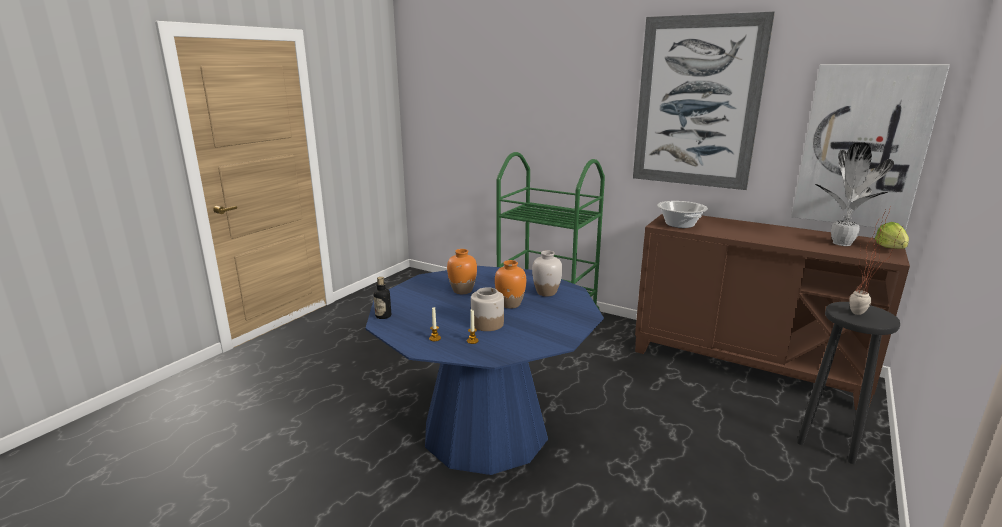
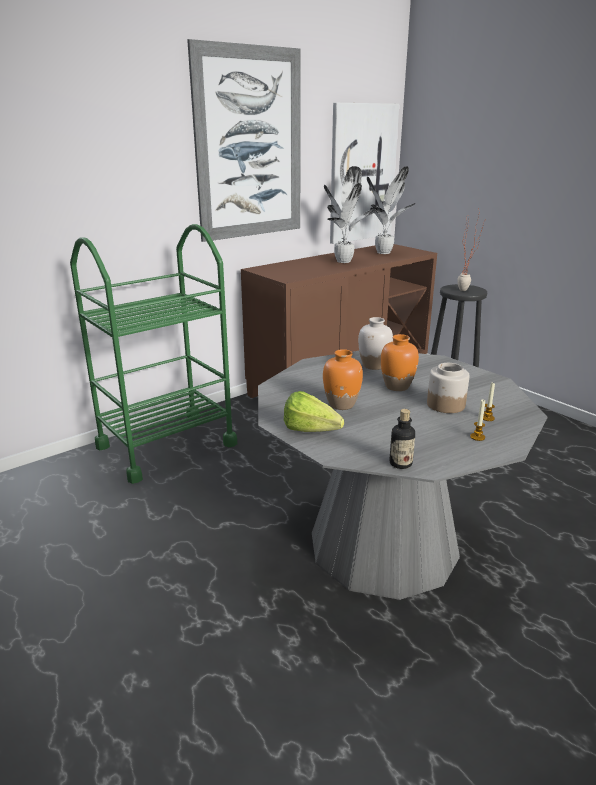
camera: 70 degrees left, 5 degrees up
blue dining table [365,266,604,475] -> grey dining table [258,351,547,600]
cooking pot [657,201,708,228] -> none
lettuce [875,222,909,249] -> lettuce moved to [284,391,344,432]
none -> potted plant [324,166,376,263]

